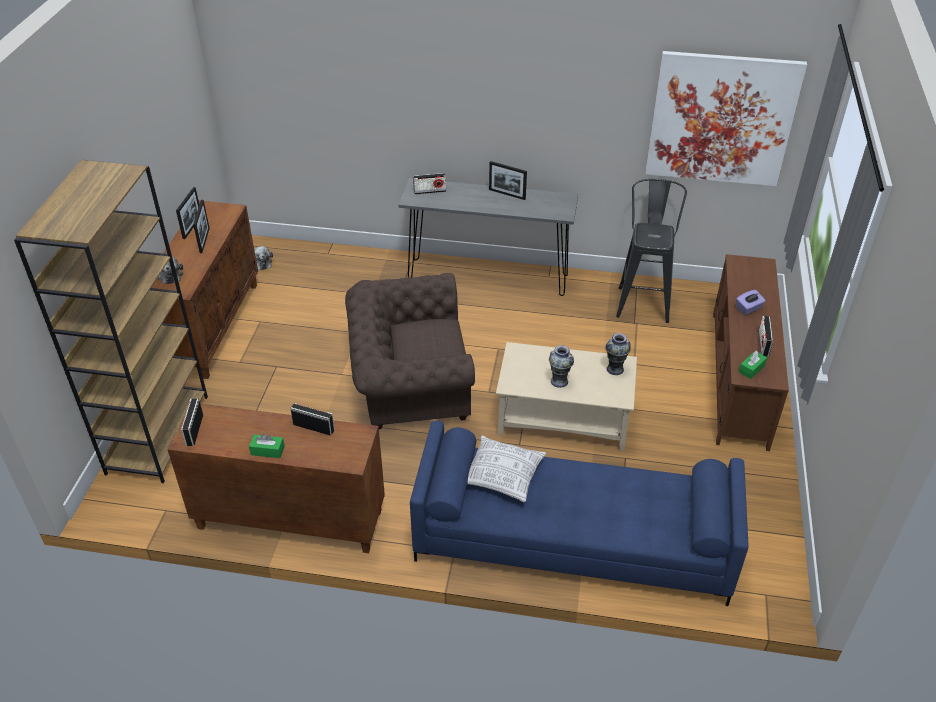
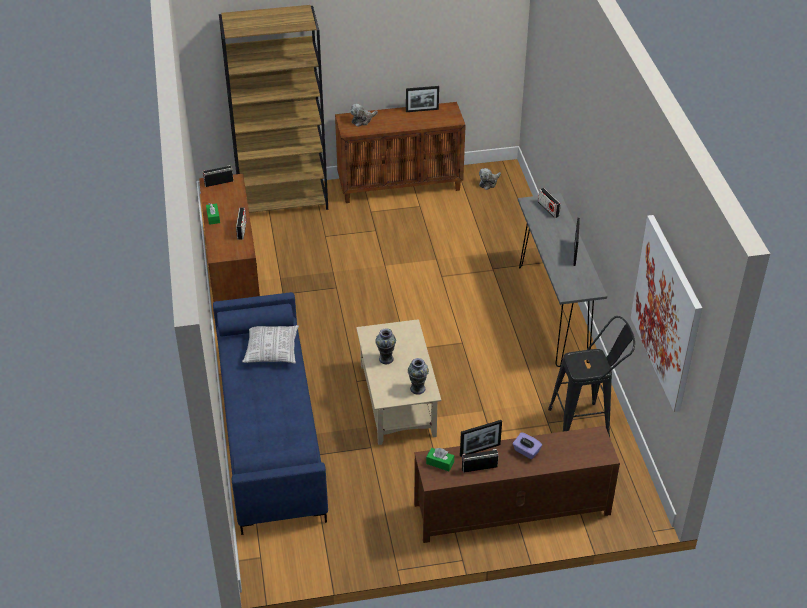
camera: 70 degrees right, 0 degrees up
picture frame [193,200,210,253] -> picture frame moved to [460,420,502,457]
brown armchair [345,273,475,429] -> none

